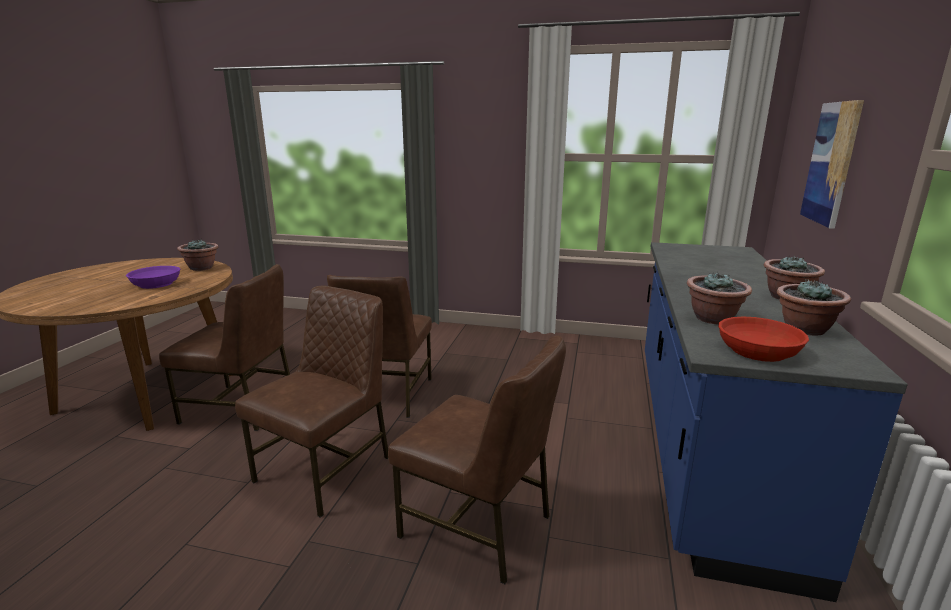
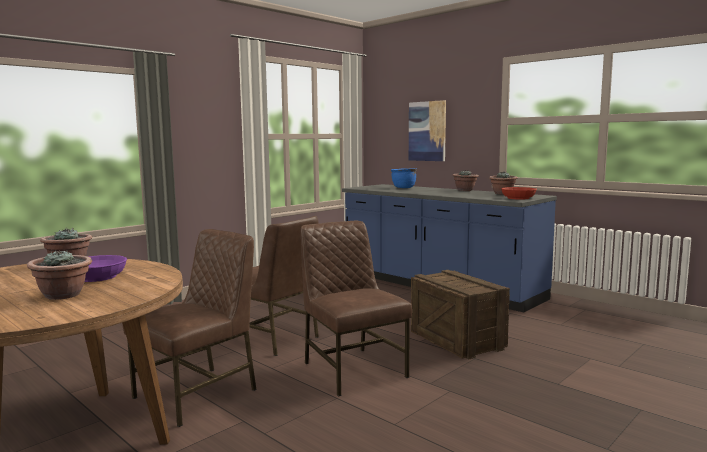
camera: 60 degrees left, 10 degrees down
brown chair [388,336,566,584] -> crate [411,270,510,360]
potted plant [687,272,752,324] -> potted plant moved to [27,249,92,300]
none -> blue cooking pot [391,168,417,188]

